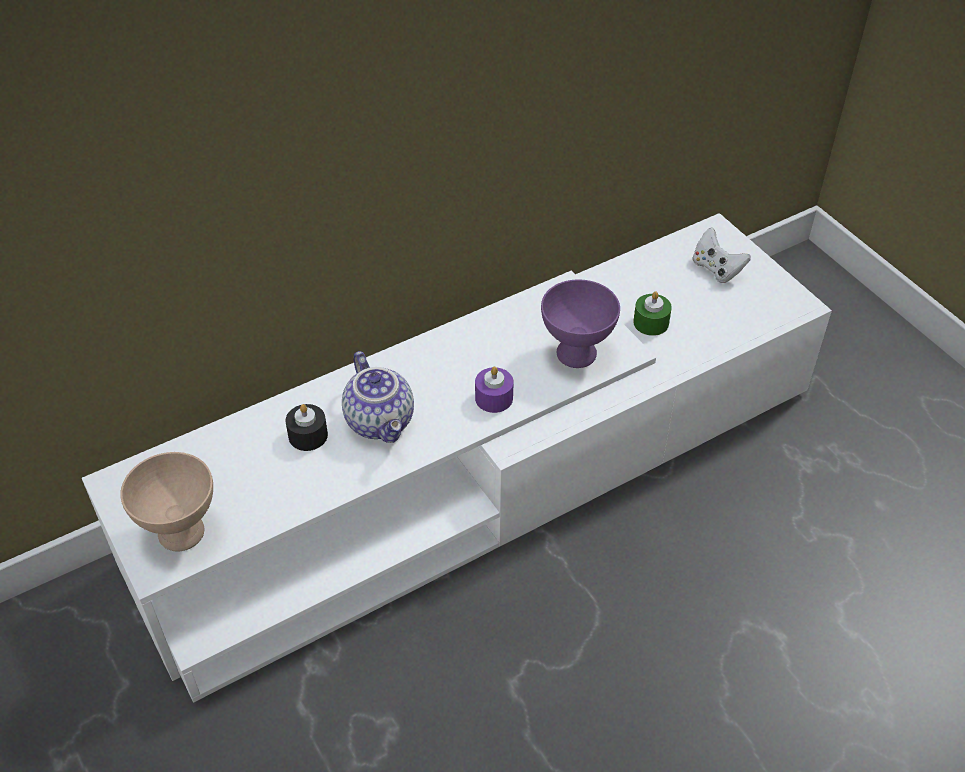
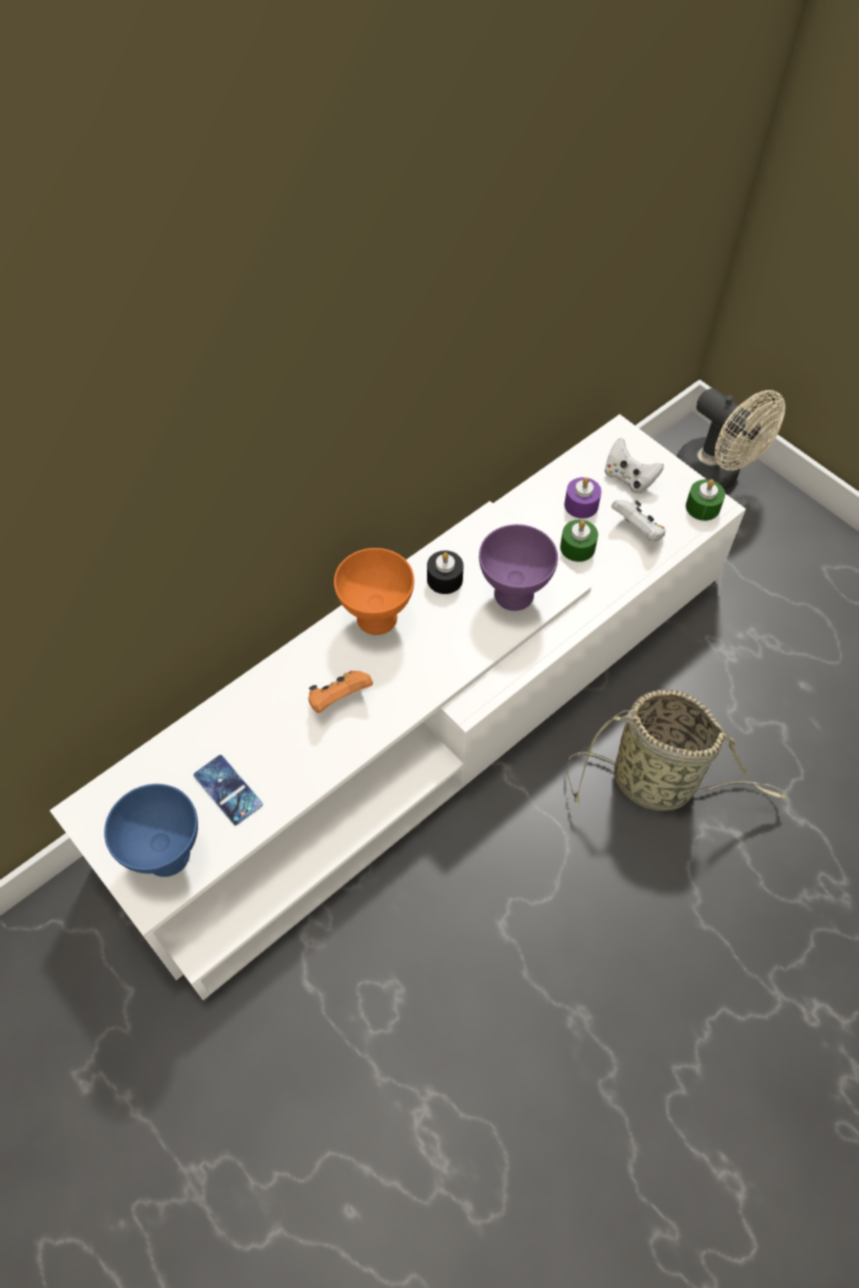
camera: 10 degrees left, 10 degrees up
beige bowl [120,452,213,551] -> blue bowl [104,784,198,877]
black candle [285,404,328,451] -> black candle moved to [427,551,464,594]
teapot [342,351,414,443] -> orange game controller [308,671,373,713]
purple candle [475,367,514,413] -> purple candle moved to [564,477,601,519]
none -> phone [194,755,263,825]
none -> orange bowl [334,548,414,635]
none -> basket [567,689,787,811]
none -> white game controller [611,500,666,542]
none -> beige fan [676,388,785,490]
none -> green candle [686,479,725,521]

